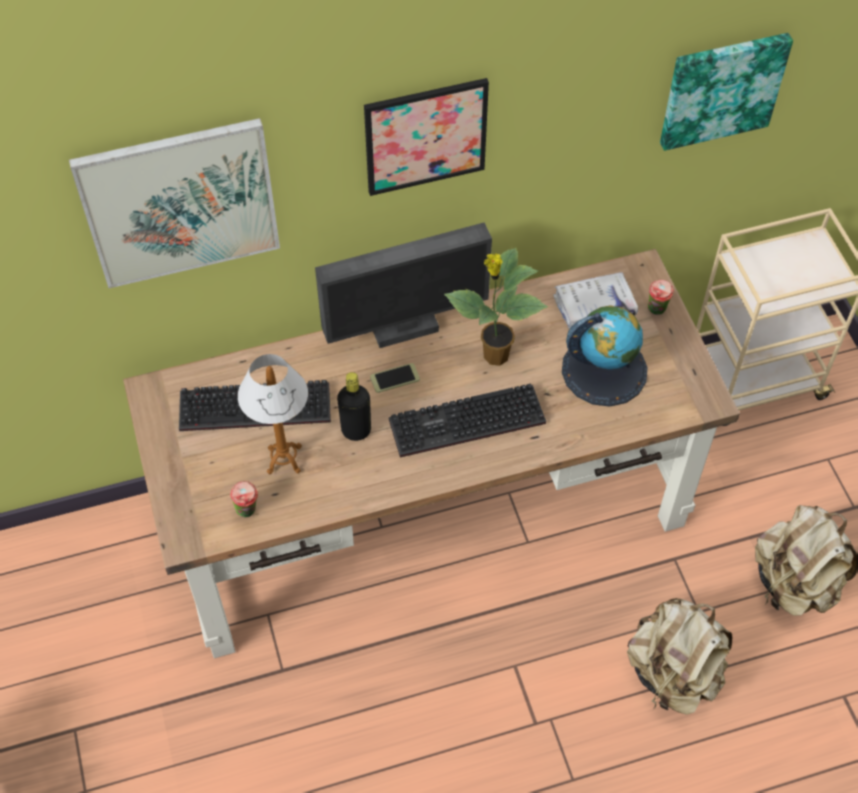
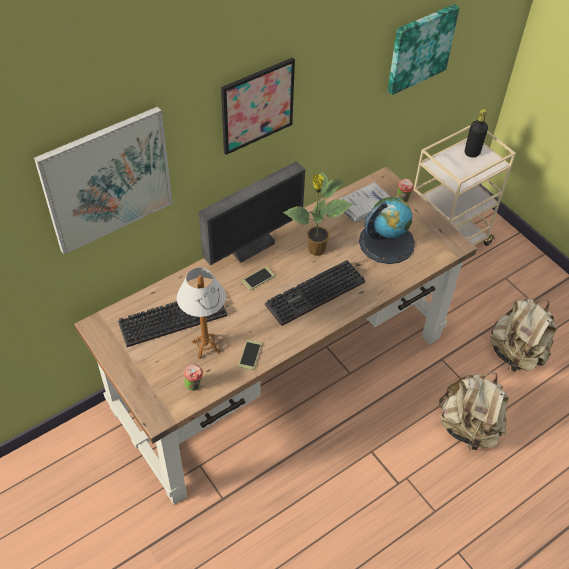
camera: 20 degrees left, 5 degrees down
black bottle [337,372,371,441] -> black bottle moved to [465,109,488,158]
none -> phone [238,340,262,370]

